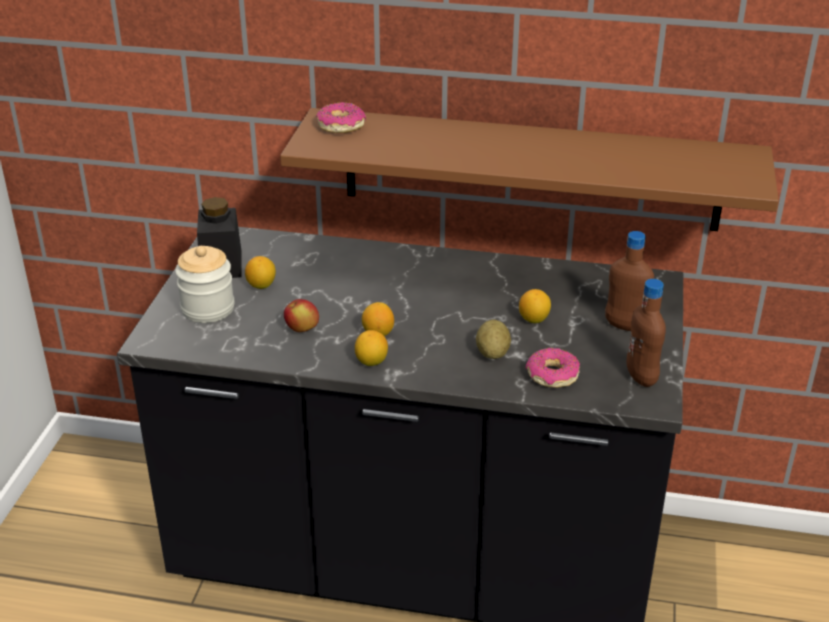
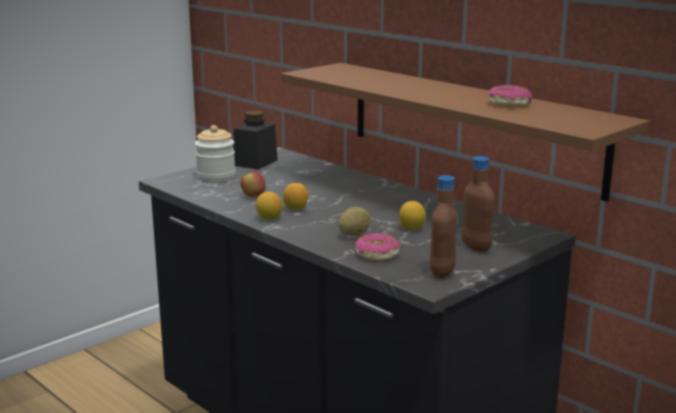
camera: 35 degrees right, 15 degrees down
lemon [245,256,276,289] -> none
donut [316,102,366,133] -> donut moved to [488,85,532,107]

